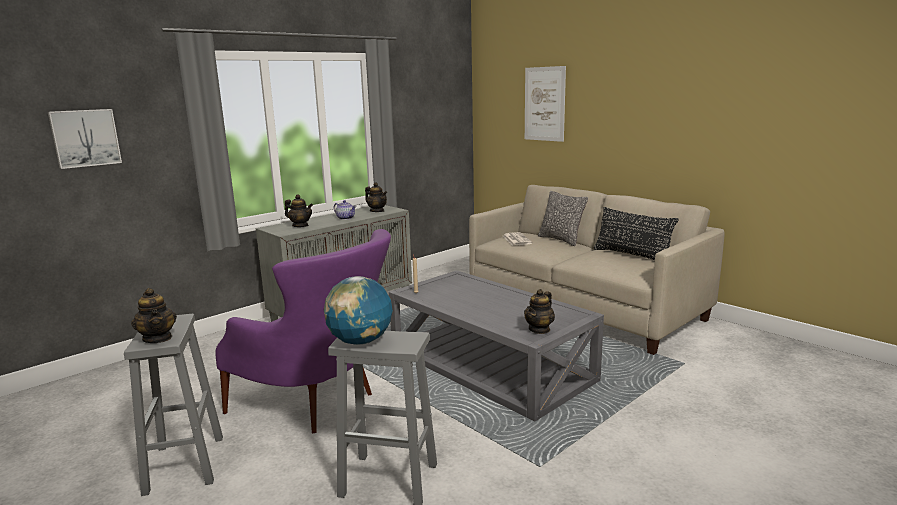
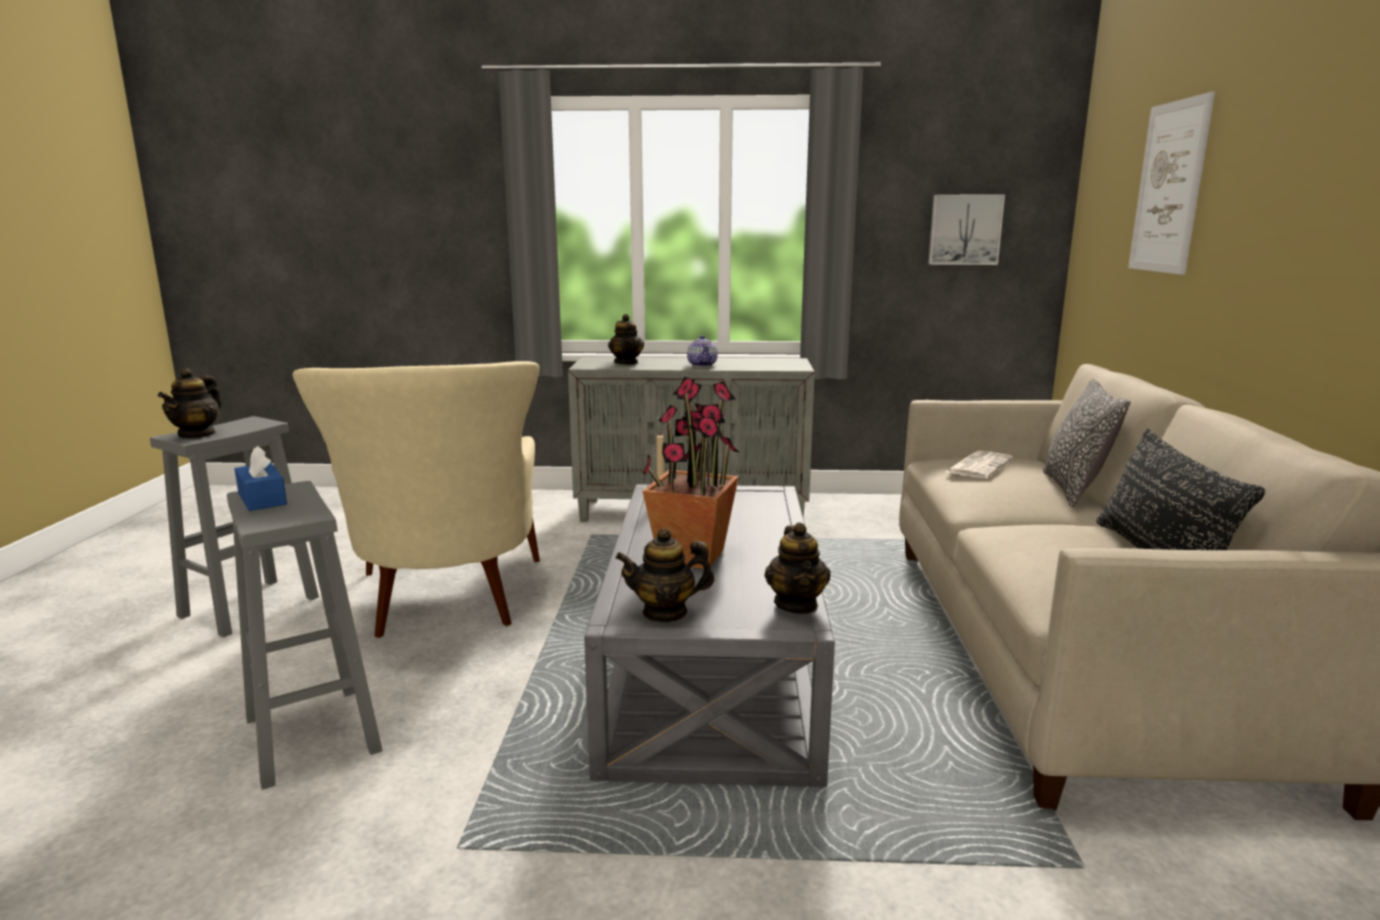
camera: 45 degrees right, 0 degrees up
picture [48,109,122,169] -> picture moved to [928,195,1005,265]
purple armchair [215,229,391,434] -> beige armchair [293,361,540,638]
globe [324,276,393,345] -> blue tissue box [235,446,287,511]
teapot [365,182,387,212] -> teapot moved to [764,522,831,614]
none -> potted plant [642,377,740,569]

